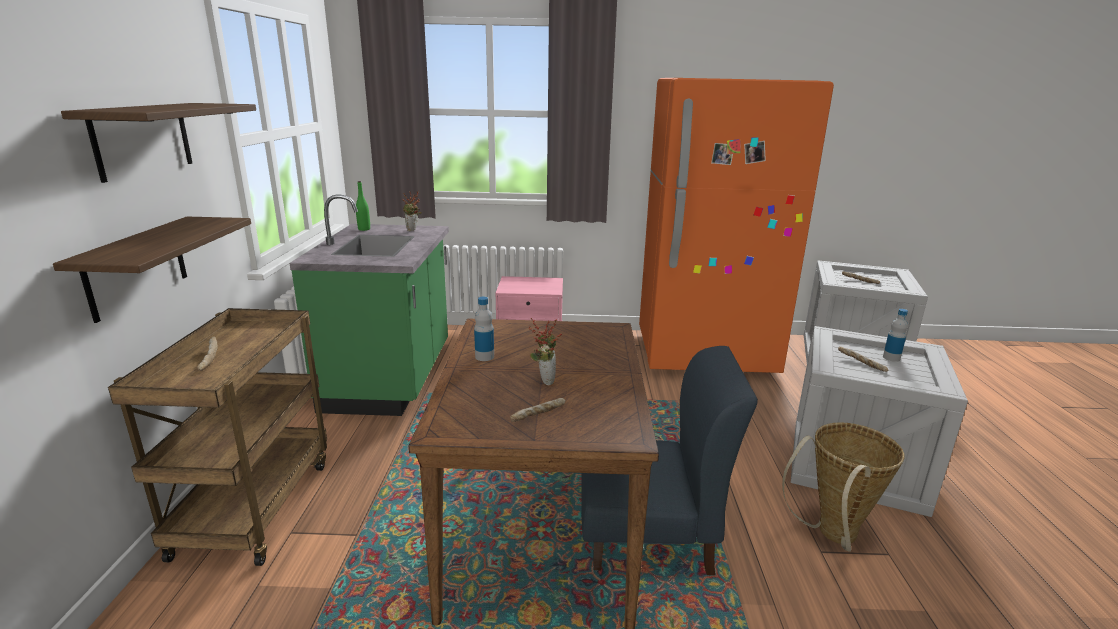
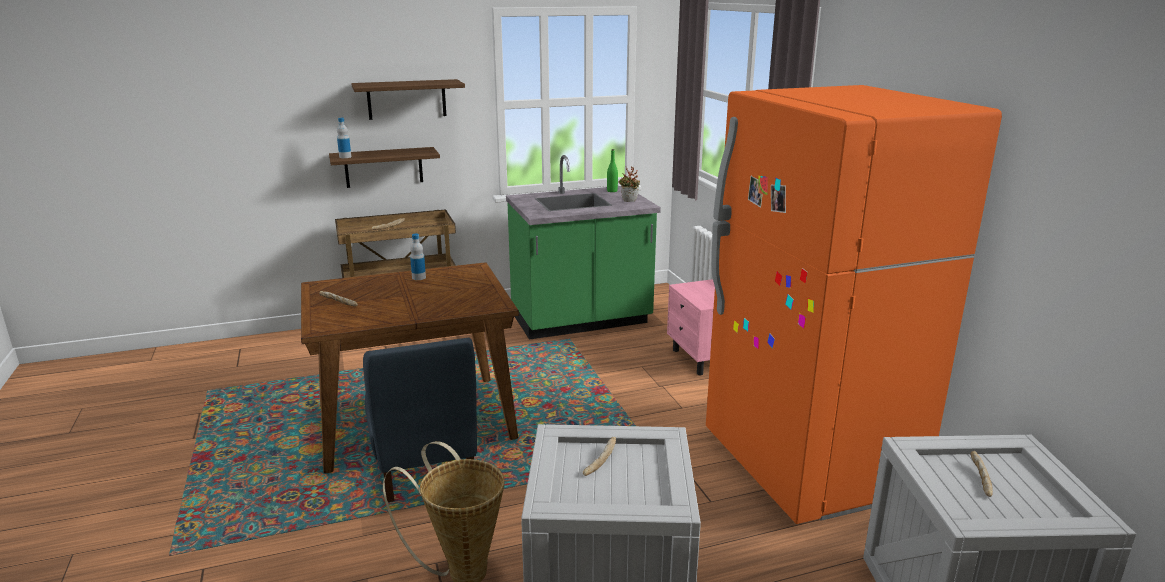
camera: 70 degrees right, 0 degrees up
potted plant [529,318,562,386] -> none
bottle [883,309,908,362] -> bottle moved to [337,118,351,158]

